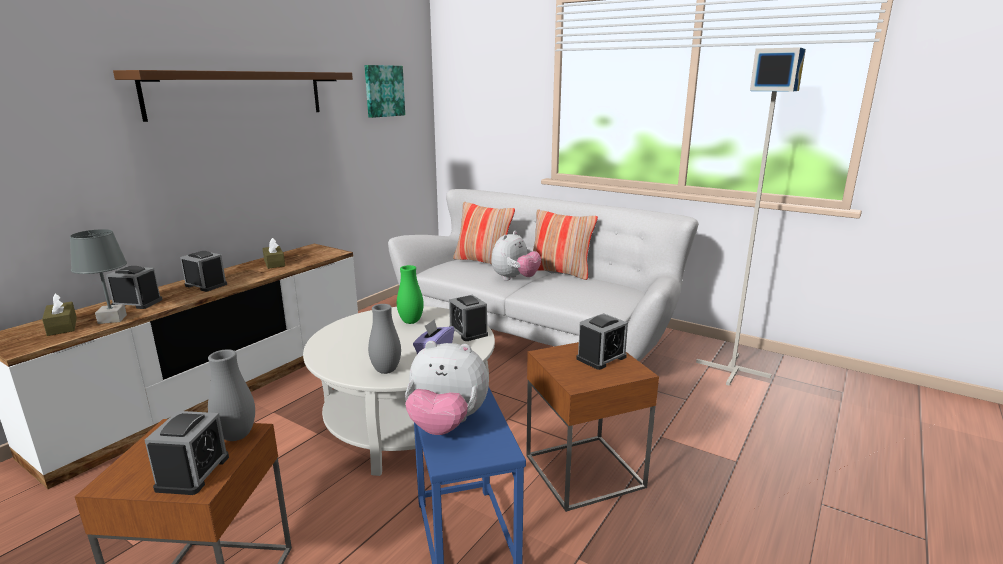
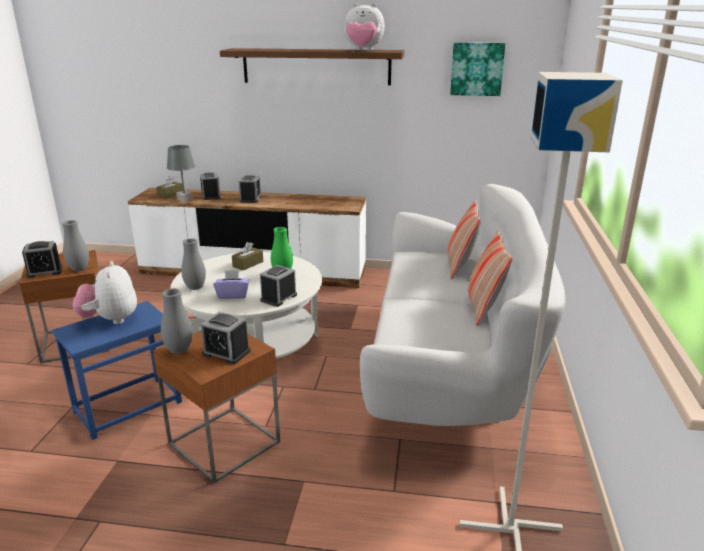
camera: 65 degrees right, 5 degrees up
brown tissue box [262,238,285,269] -> brown tissue box moved to [232,242,263,270]
plush toy [491,231,541,280] -> plush toy moved to [344,3,385,50]
none -> grey vase [161,289,193,354]

